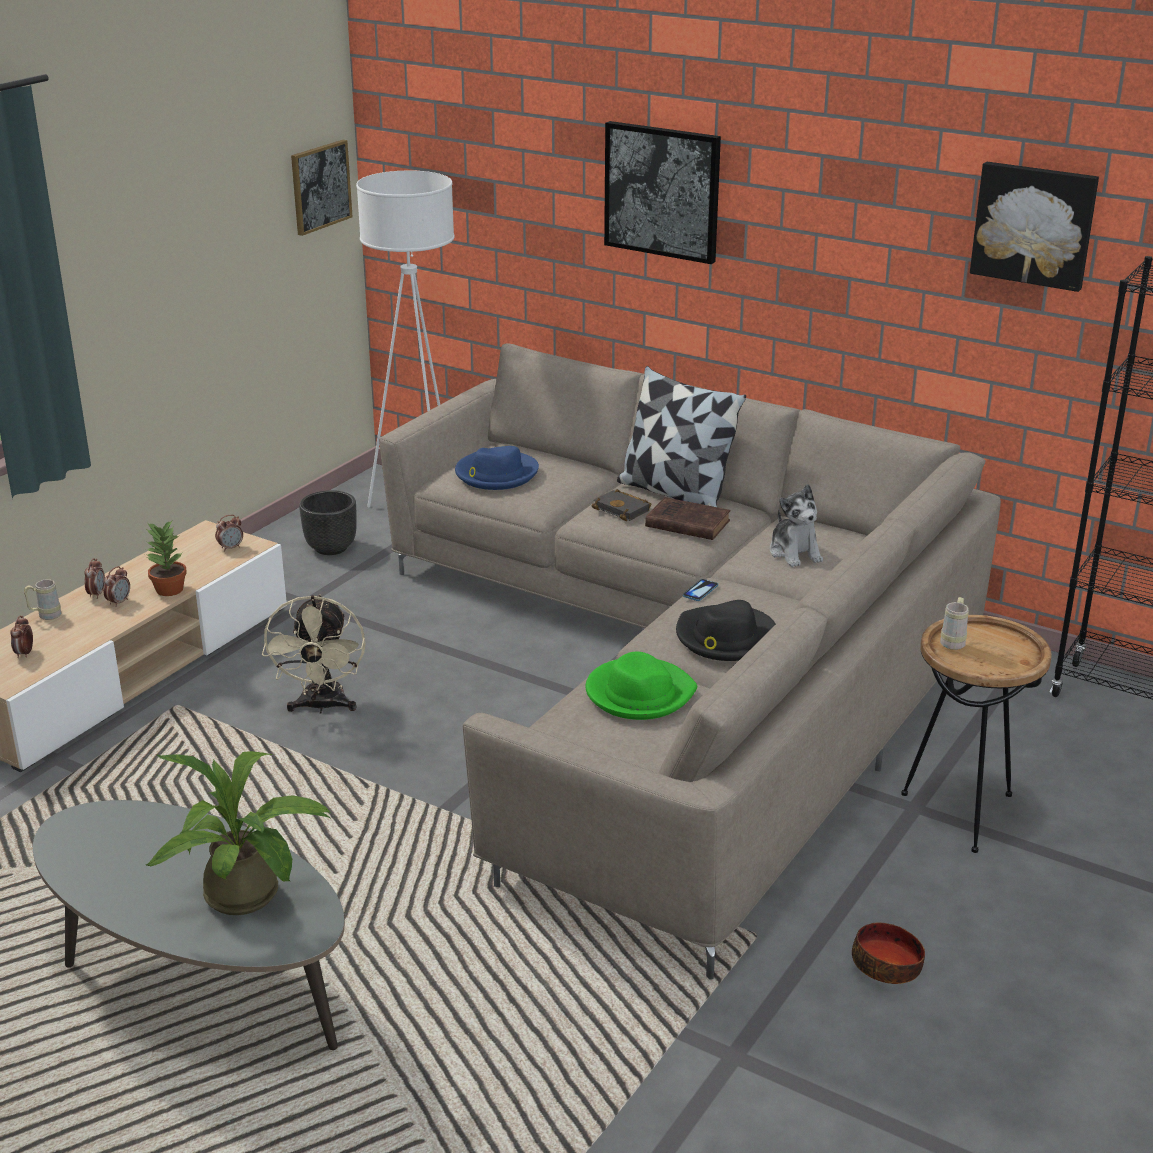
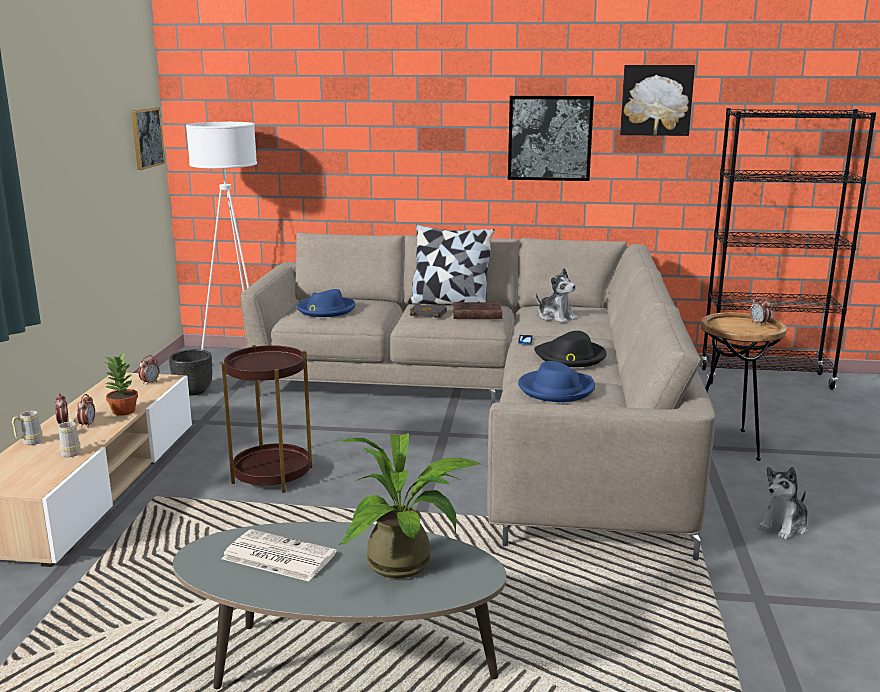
camera: 25 degrees left, 10 degrees down
alarm clock [10,615,33,658] -> alarm clock moved to [750,295,771,326]
beige fan [262,594,366,714] -> brown side table [221,345,312,493]
green hat [586,652,697,720] -> blue hat [518,361,595,402]
picture [604,121,721,264] -> picture moved to [508,96,594,181]
bowl [852,922,925,984] -> plush toy [758,467,808,540]
beige mug [940,597,969,650] -> beige mug moved to [58,418,81,457]
none -> newspaper [222,529,336,582]

